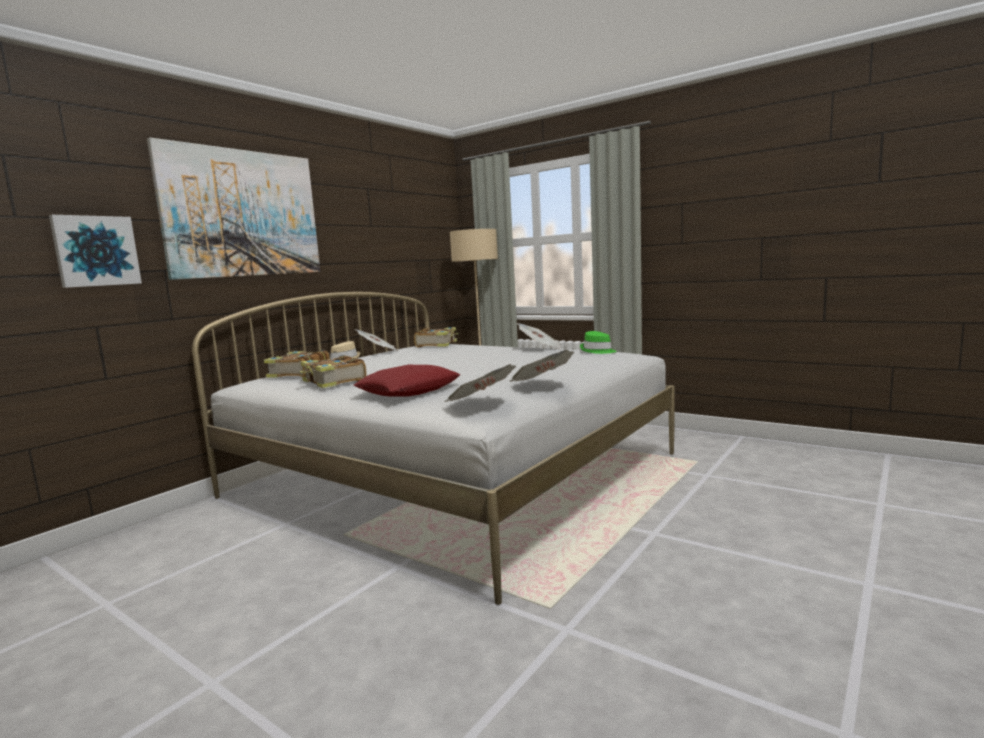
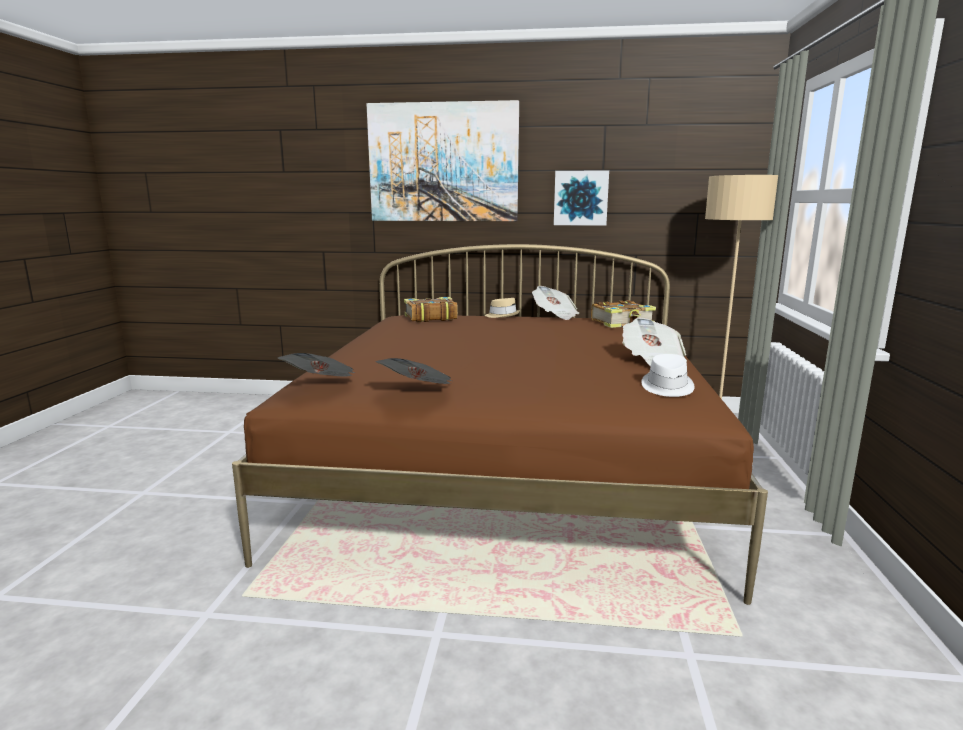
camera: 60 degrees right, 5 degrees up
picture [49,215,142,288] -> picture moved to [554,170,609,226]
white bed [192,292,675,605] -> brown bed [232,244,768,605]
book [300,355,367,388] -> none
red pillow [353,365,460,397] -> none
green hat [580,331,617,354] -> white hat [641,354,694,397]

